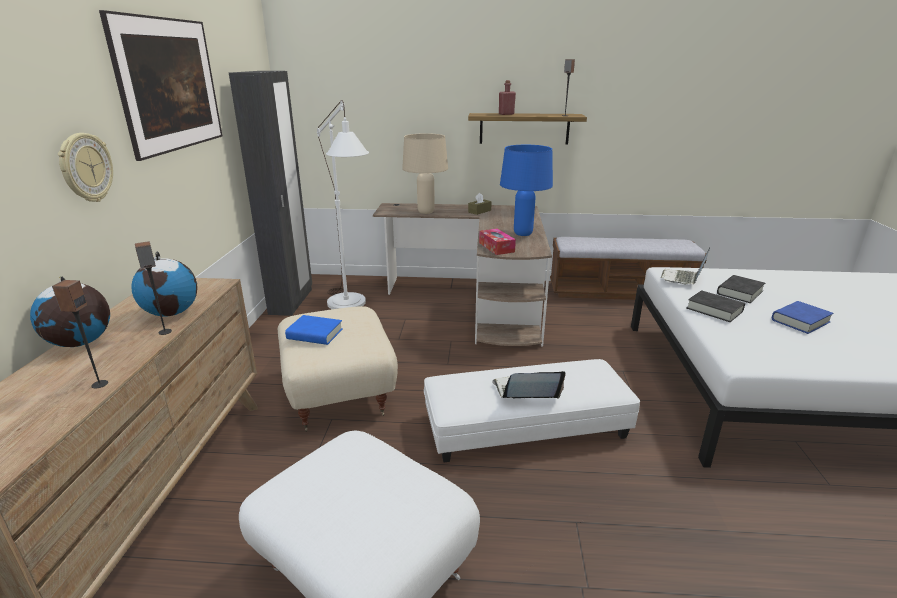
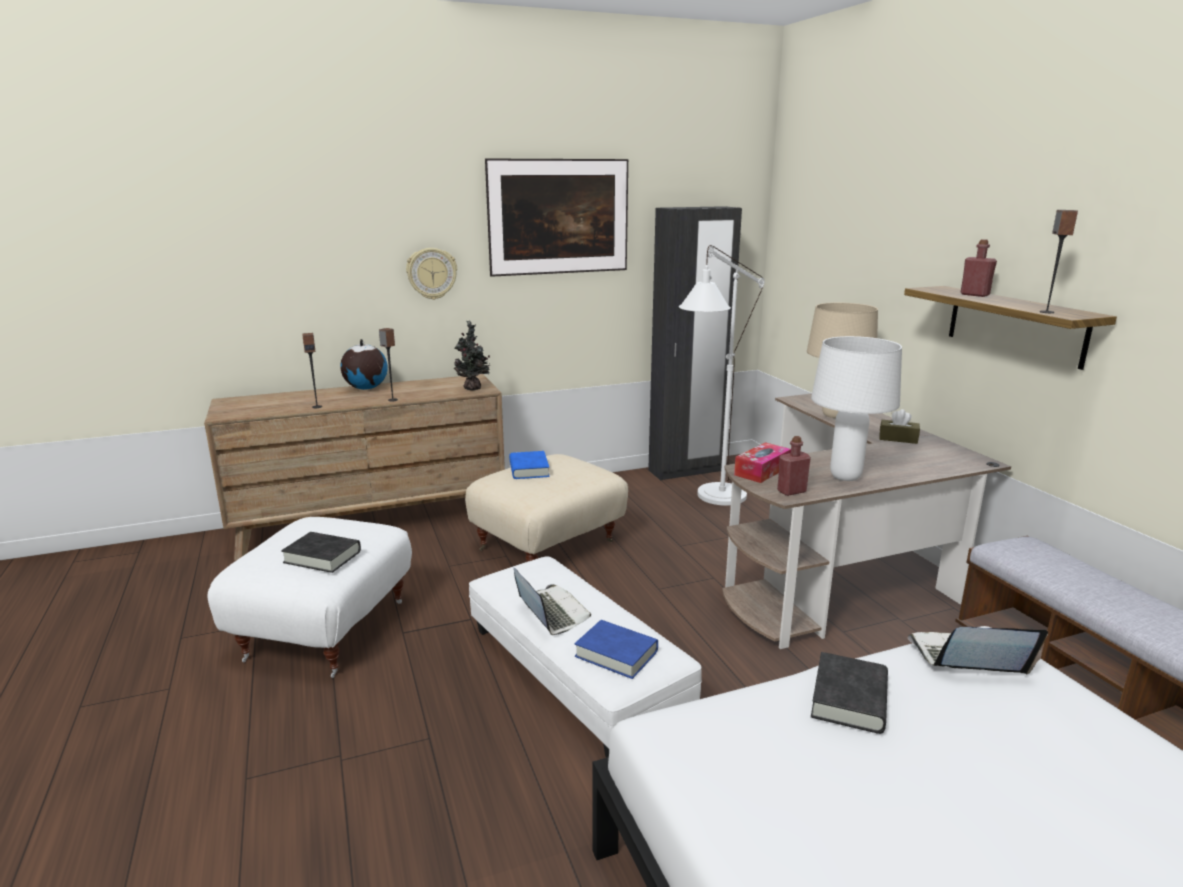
camera: 65 degrees right, 5 degrees down
globe [131,251,198,317] -> none
blue table lamp [500,145,553,236] -> white table lamp [811,336,902,481]
black book [717,275,765,303] -> black book moved to [281,532,361,573]
blue book [772,301,833,334] -> blue book moved to [575,620,658,679]
none -> potted plant [454,320,490,390]
none -> red bottle [777,436,811,496]

